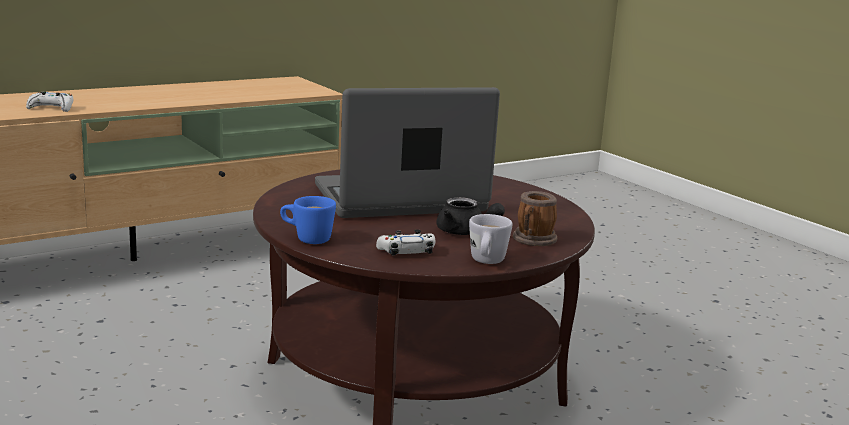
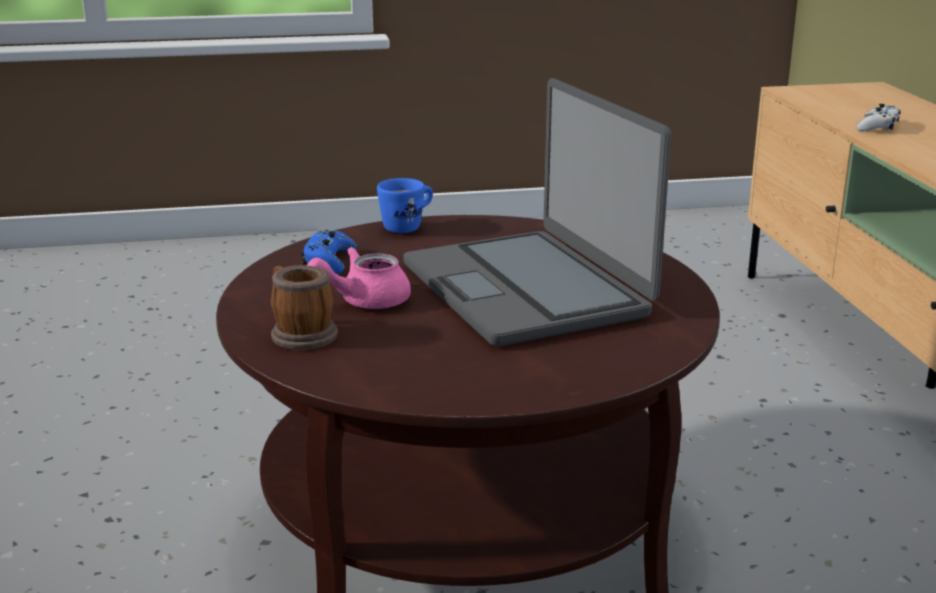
camera: 115 degrees right, 5 degrees up
laptop [315,87,500,218] -> laptop turned 150 degrees clockwise [403,78,671,347]
white game controller [376,230,435,256] -> blue game controller [301,229,357,274]
black teapot [436,197,505,235] -> pink teapot [307,247,411,309]
white mug [469,214,513,264] -> none

